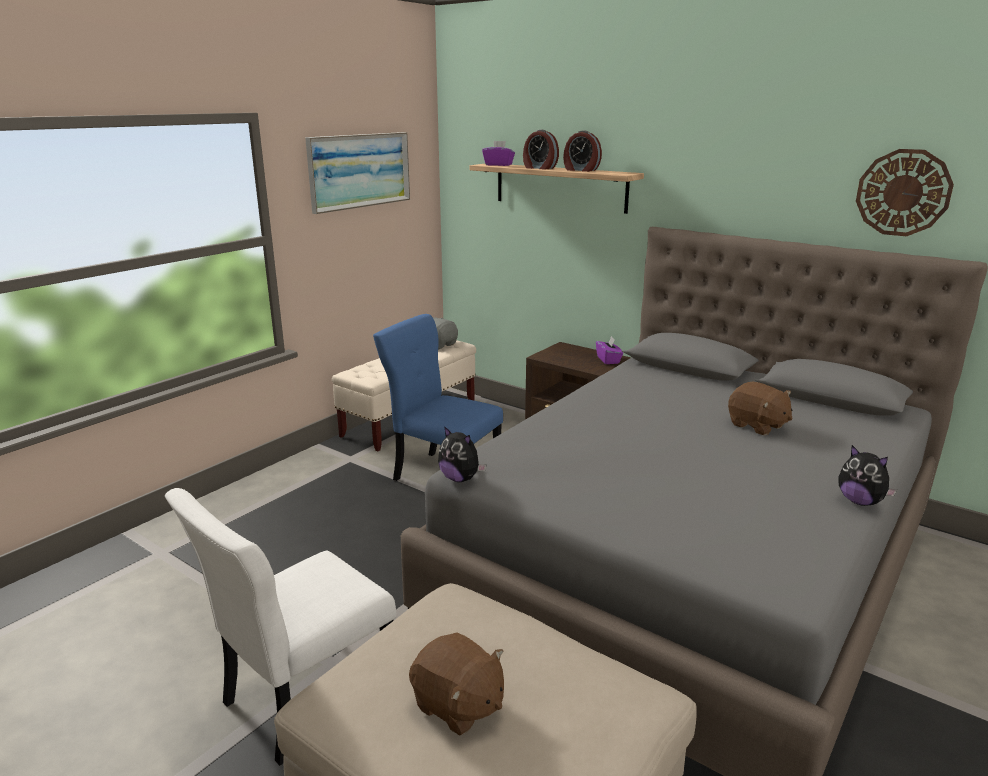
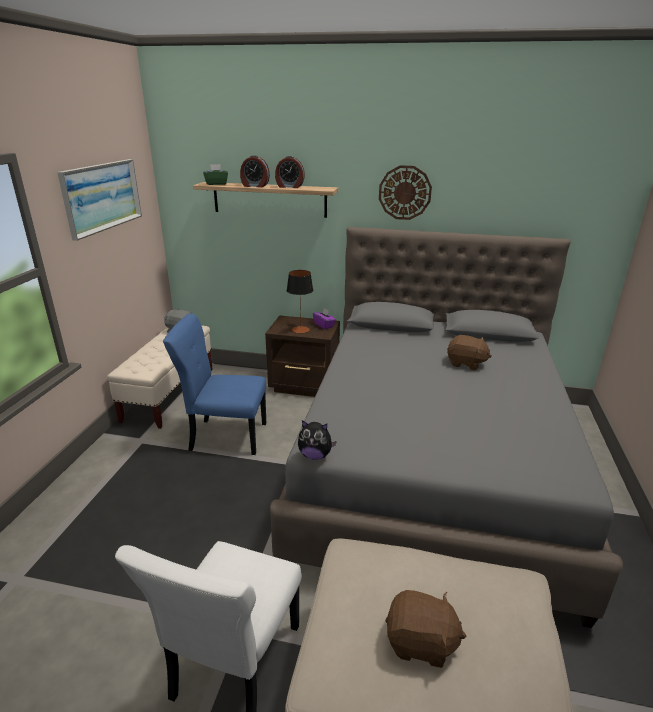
camera: 25 degrees left, 5 degrees up
purple tissue box [482,141,515,166] -> green tissue box [203,164,228,185]
plush toy [838,445,897,506] -> none
wall clock [856,149,954,236] -> wall clock moved to [379,165,432,220]
none -> table lamp [287,270,313,333]

